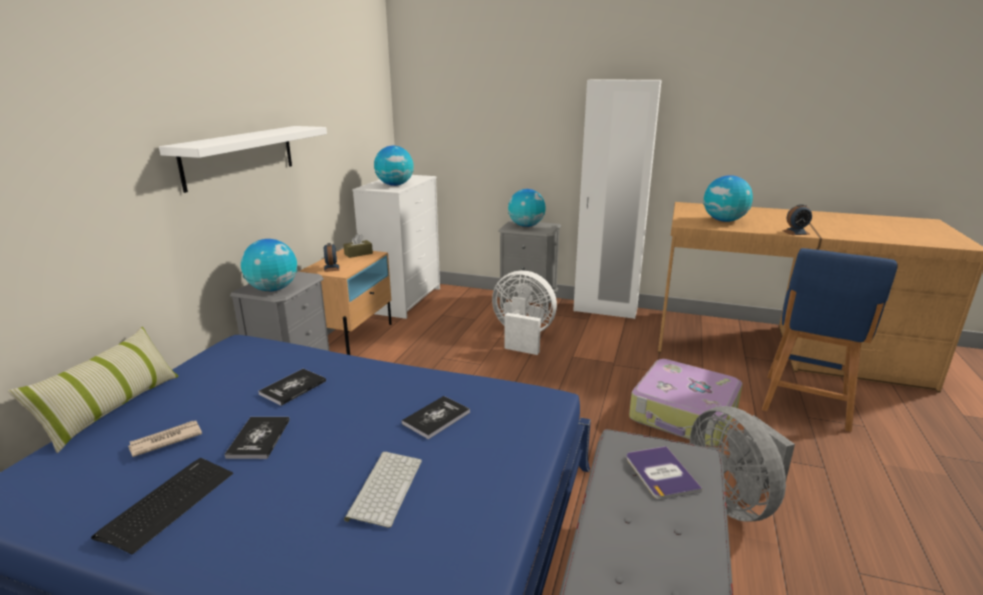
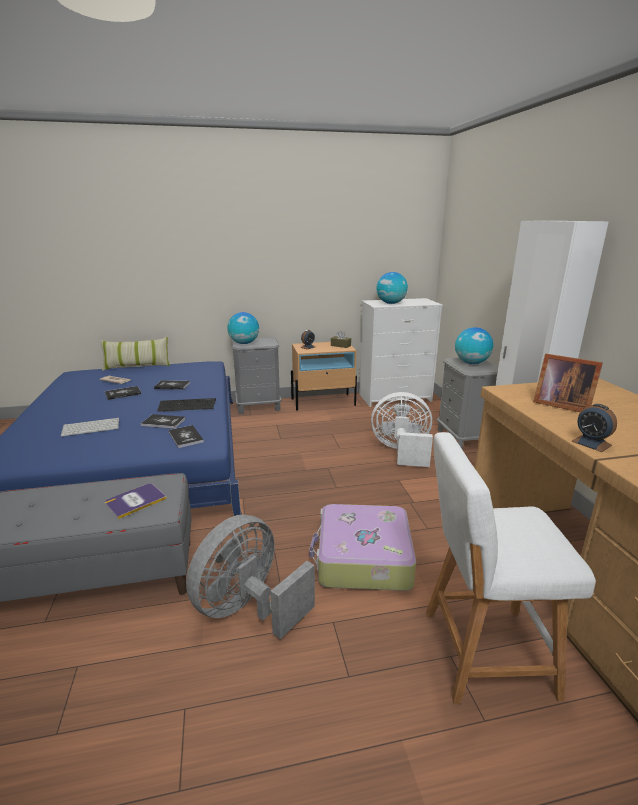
camera: 60 degrees right, 0 degrees up
keyboard [91,458,233,554] -> keyboard moved to [157,398,216,412]
white shelf [159,126,327,193] -> none
white fan [492,270,557,355] -> white fan turned 75 degrees counterclockwise [371,392,433,467]
globe [703,175,753,222] -> picture frame [533,353,603,412]
blue stool [762,248,897,432] -> white stool [426,432,596,704]
none -> book [169,425,204,448]

